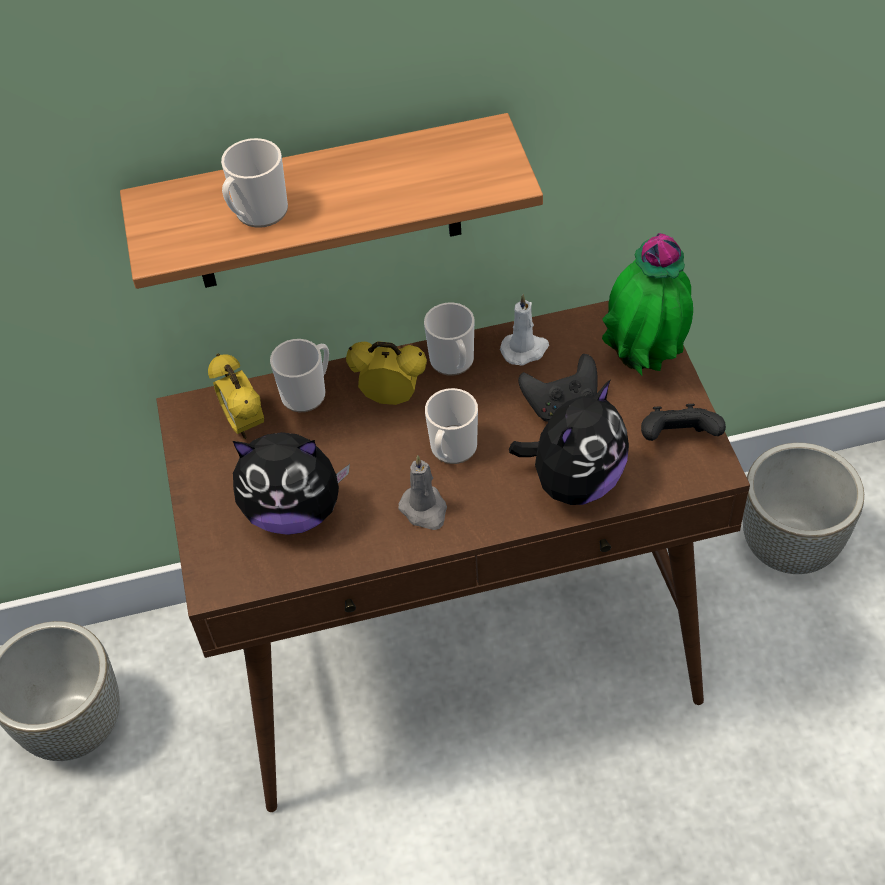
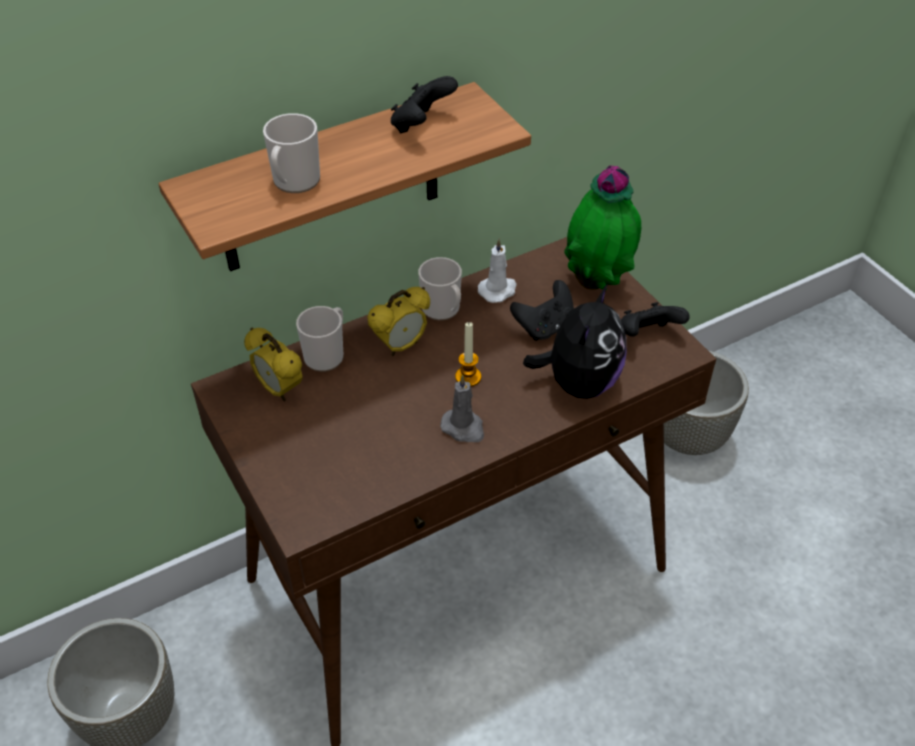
camera: 20 degrees left, 5 degrees down
plush toy [233,432,350,535] -> none
alarm clock [346,341,427,405] -> alarm clock turned 150 degrees clockwise [367,287,430,356]
mug [425,388,478,464] -> candle [455,322,481,387]
none -> black game controller [391,76,458,133]

